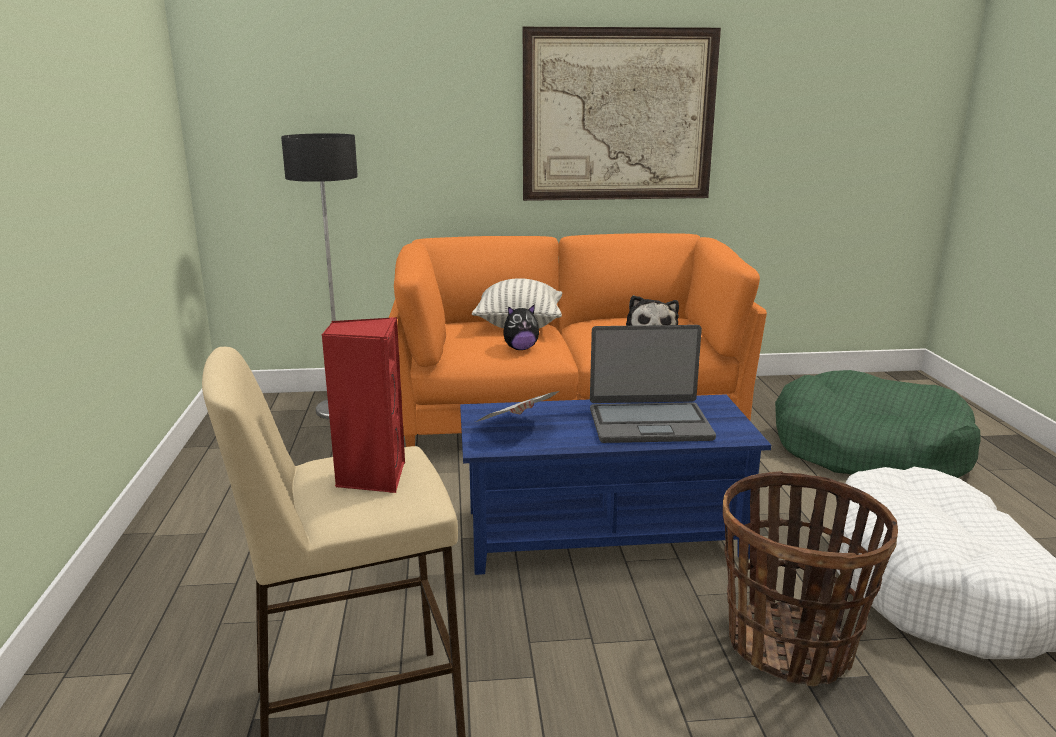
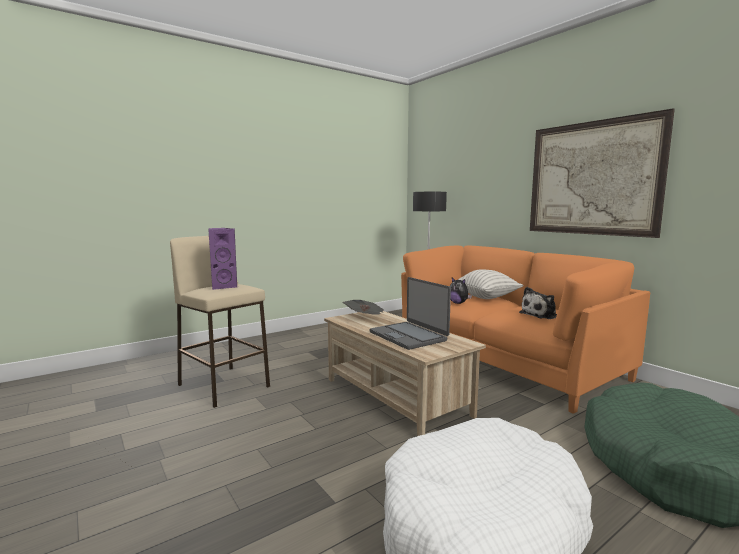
camera: 60 degrees right, 10 degrees down
red speaker [322,317,405,493] -> purple speaker [208,228,238,290]
blue coffee table [460,394,771,575] -> beige coffee table [324,311,486,436]
basket [723,471,898,686] -> none

